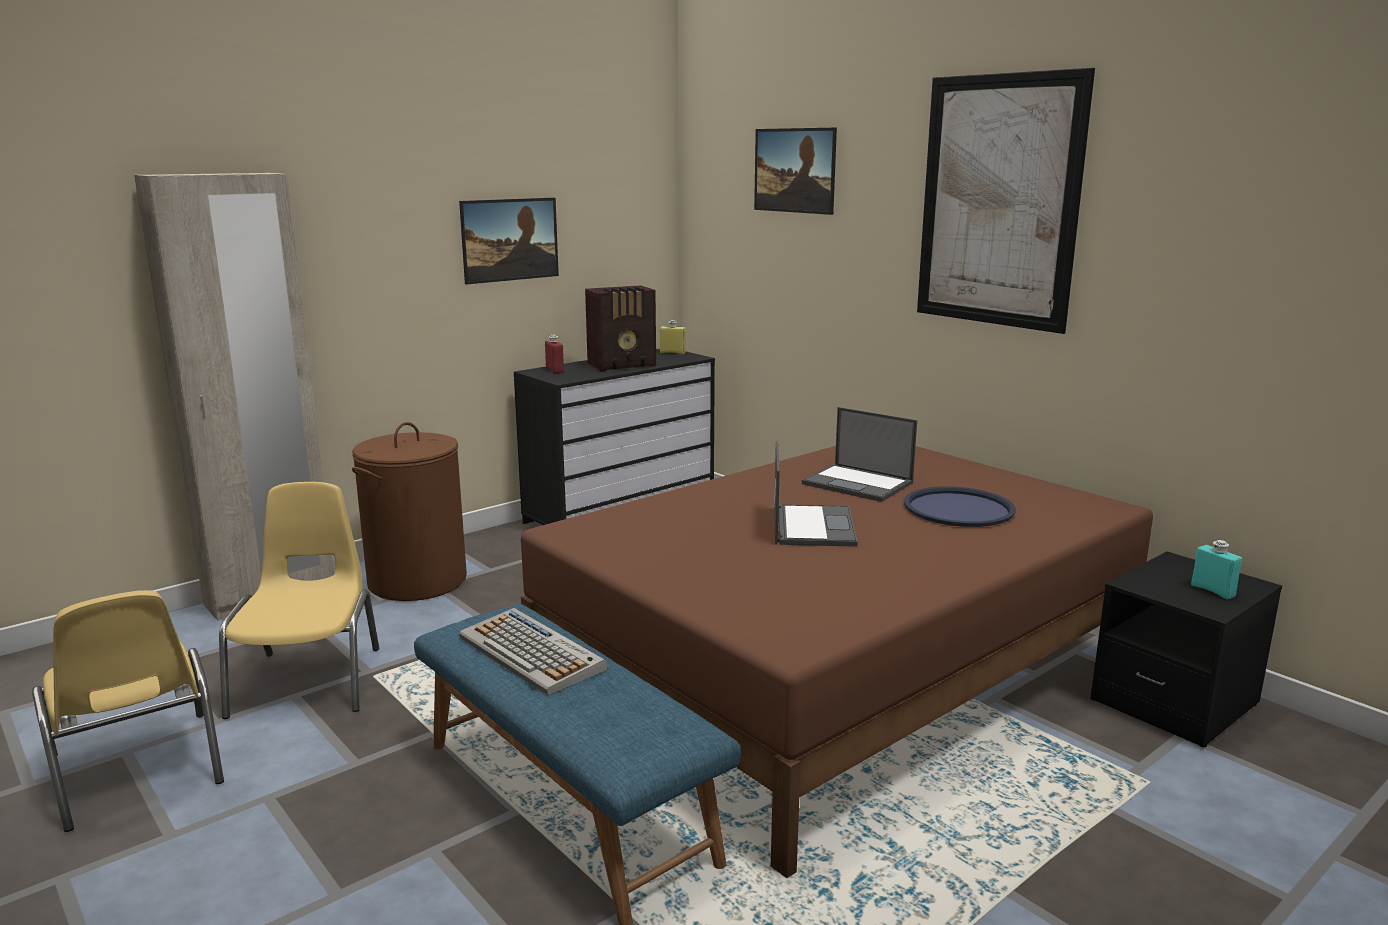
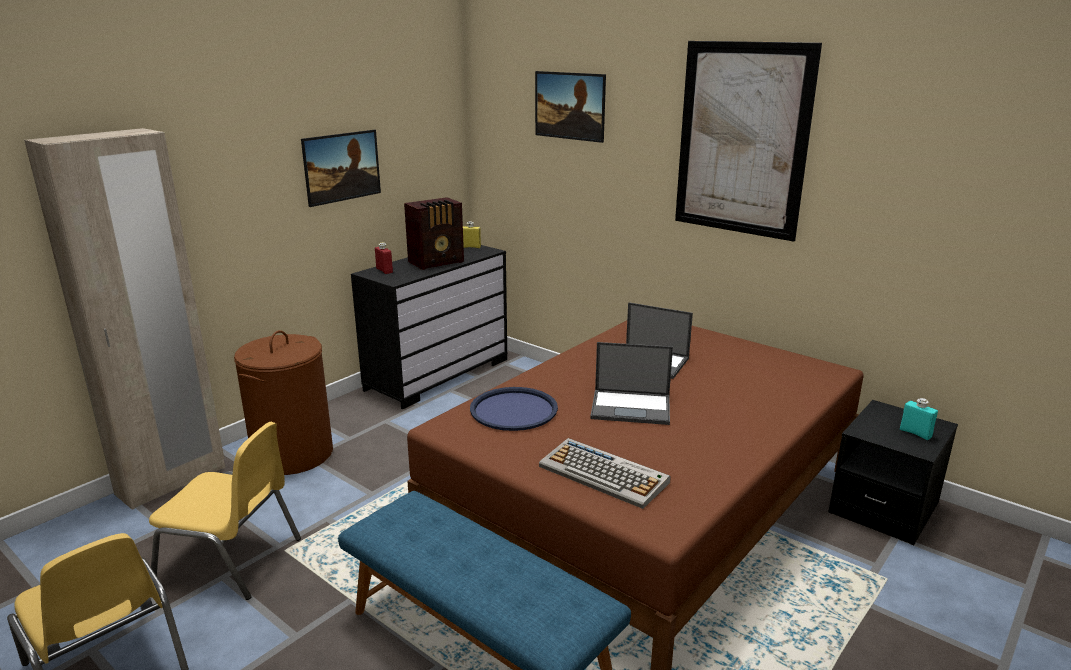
camera: 10 degrees left, 5 degrees up
yellow chair [219,482,379,719] -> yellow chair turned 120 degrees clockwise [149,422,301,600]
keyboard [459,608,607,696] -> keyboard moved to [539,438,671,509]
laptop [774,441,858,547] -> laptop turned 105 degrees clockwise [590,342,673,425]
blue tray [904,486,1016,527] -> blue tray moved to [470,387,558,431]

